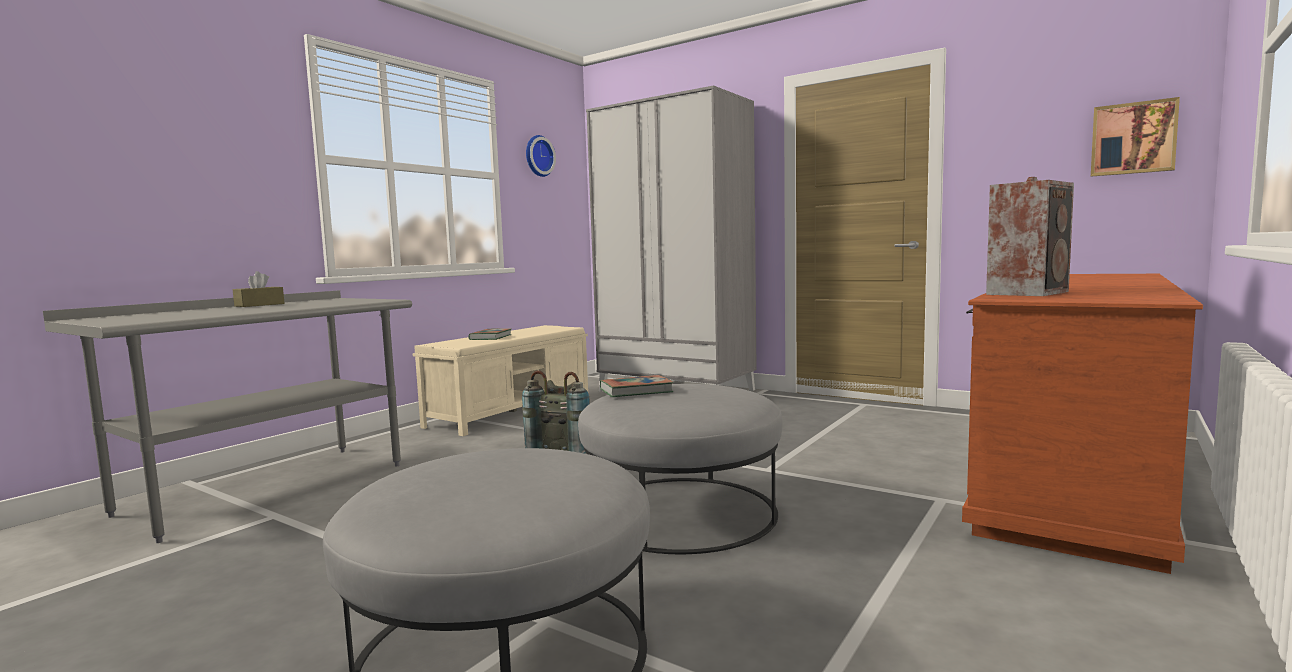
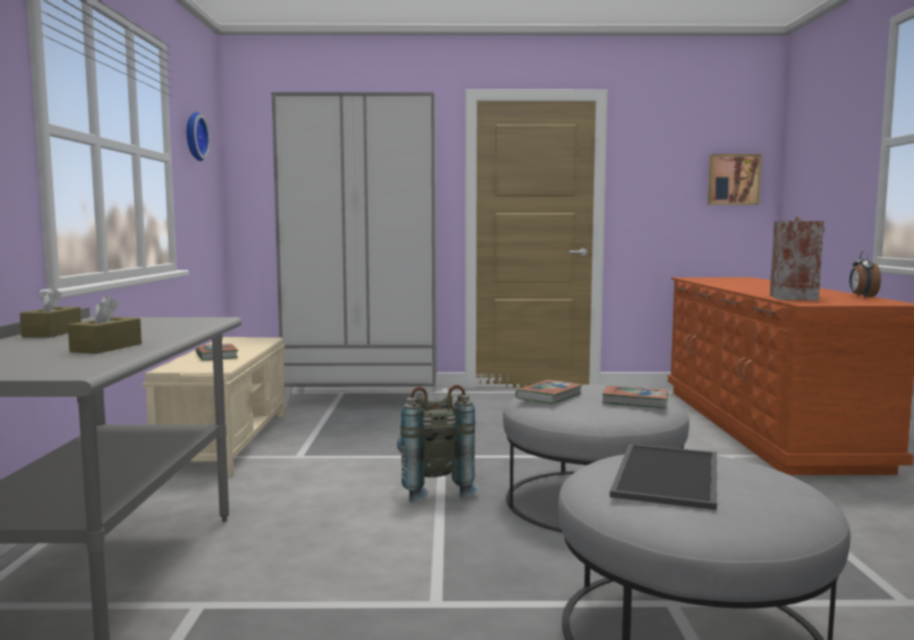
camera: 35 degrees left, 0 degrees up
none -> brown tissue box [68,295,142,354]
none -> book [602,385,668,409]
none -> tray [610,444,717,510]
none -> alarm clock [849,251,881,298]

